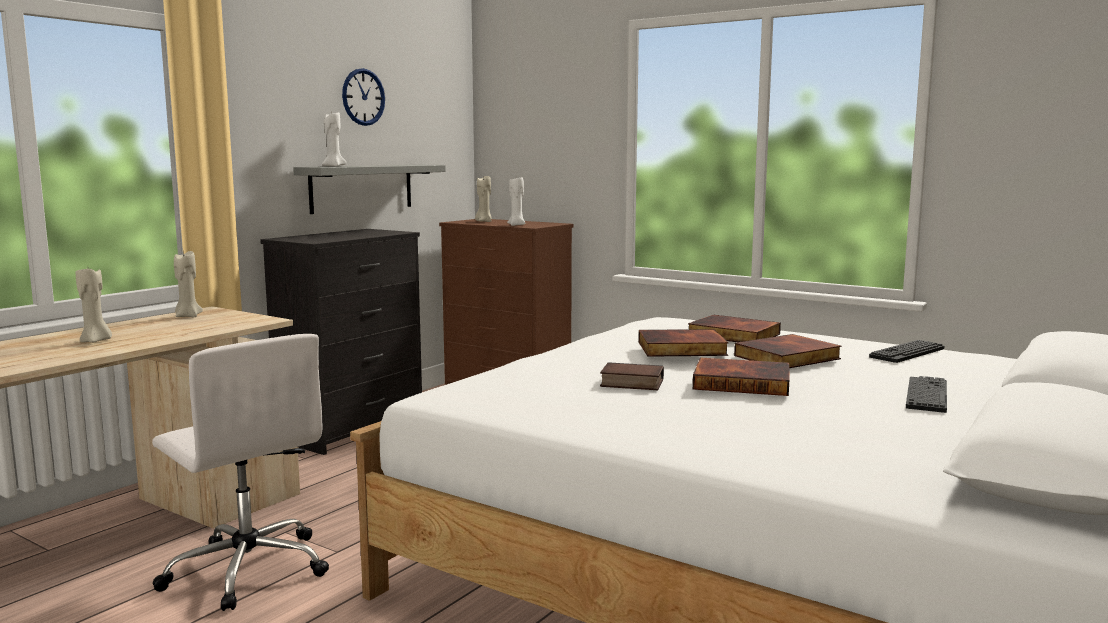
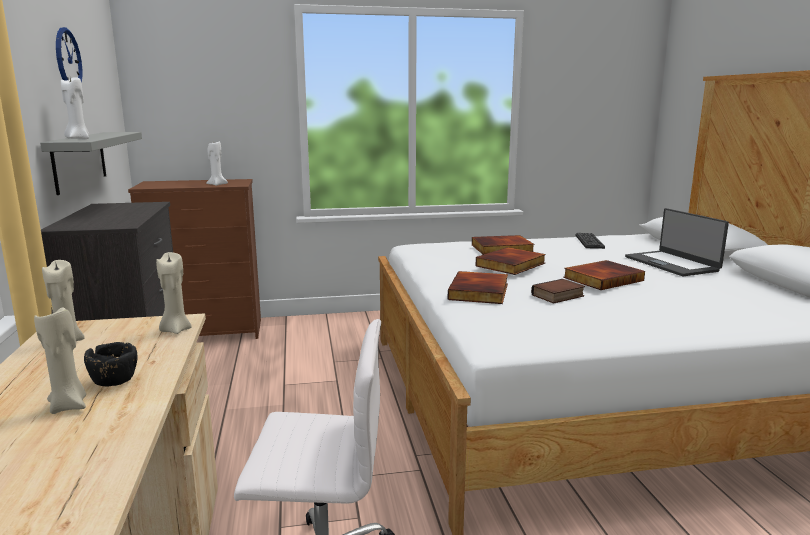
camera: 45 degrees left, 5 degrees up
beige candle [475,176,492,222] -> beige candle moved to [156,252,192,334]
book [734,334,842,368] -> book moved to [448,271,508,304]
keyboard [906,376,947,413] -> laptop [625,208,729,276]
none -> black bowl [84,342,138,386]

